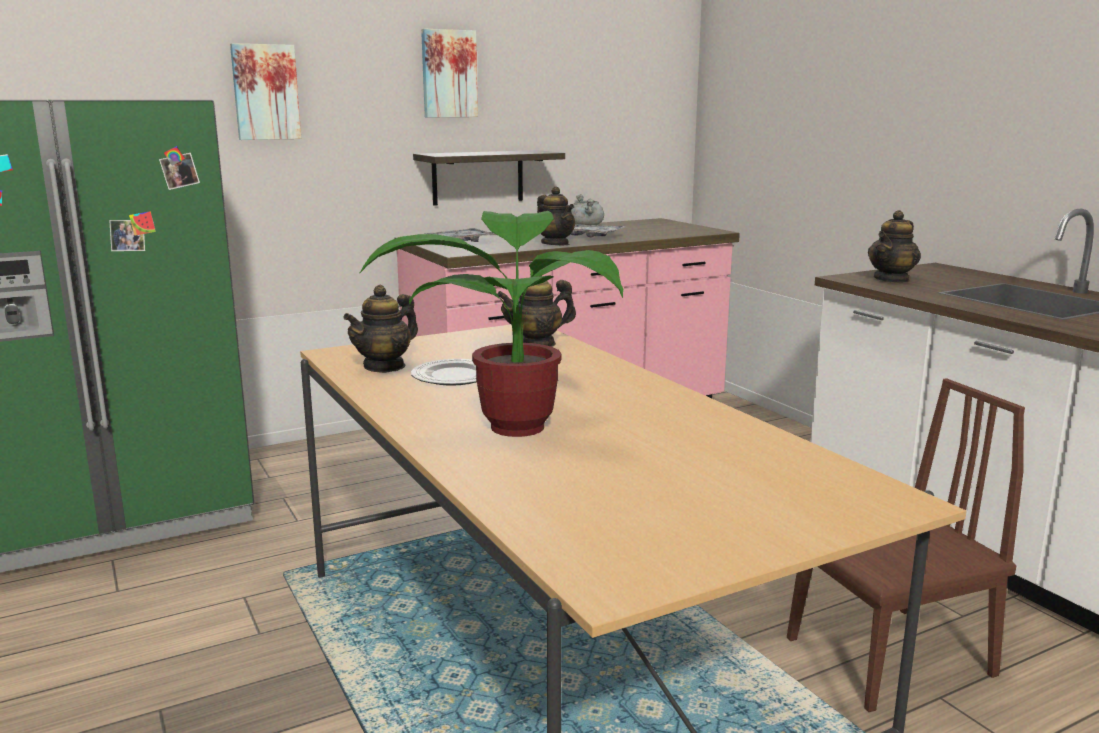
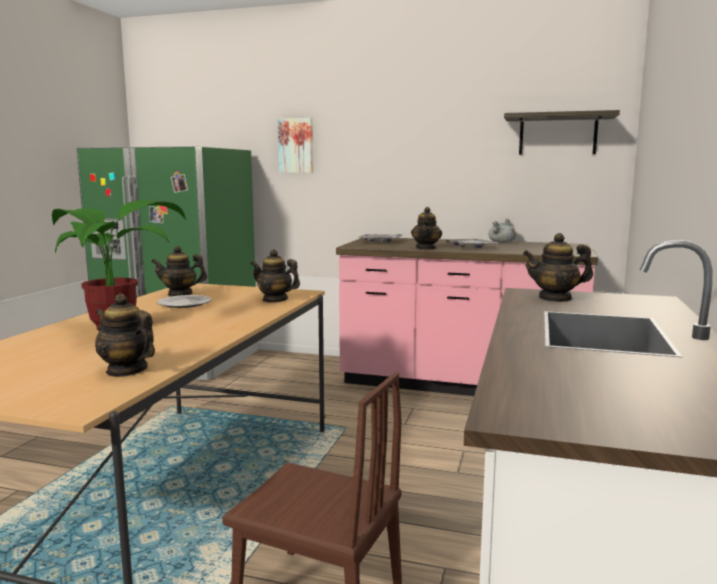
camera: 45 degrees right, 5 degrees down
shelf [413,150,565,206] -> shelf moved to [504,110,620,155]
picture [421,29,478,117] -> none
none -> teapot [95,294,155,377]

